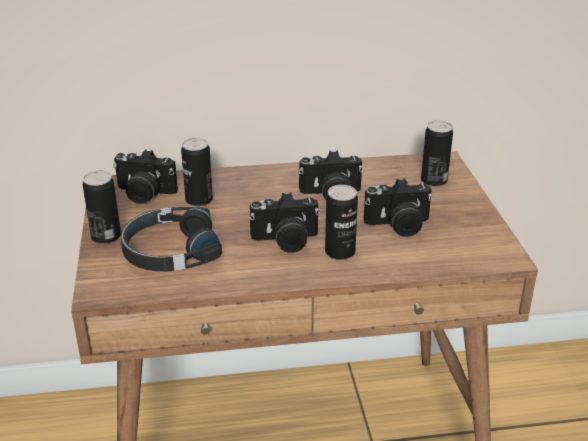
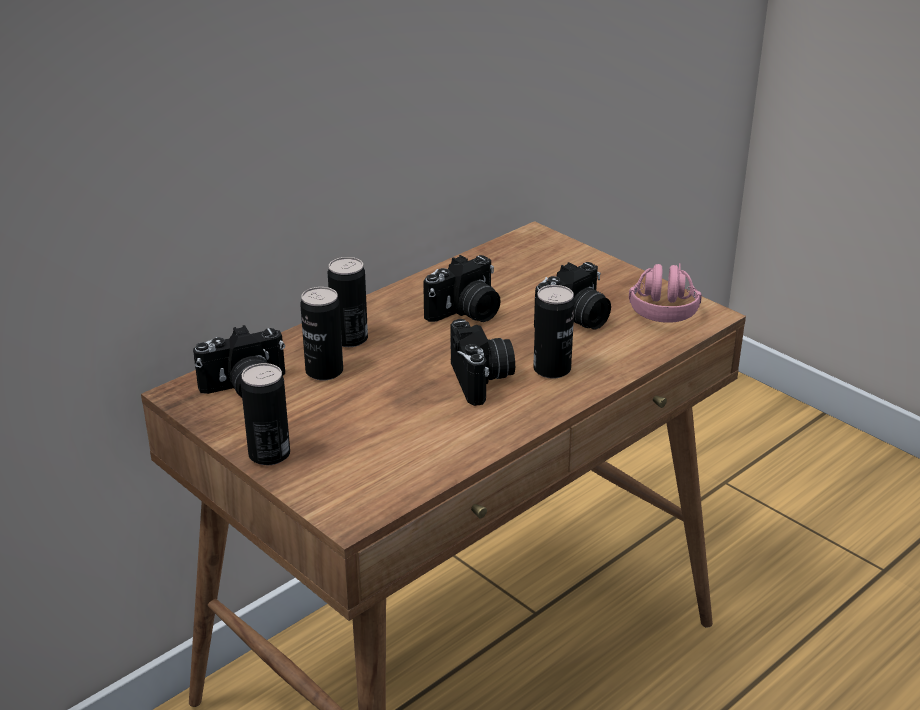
camera: 35 degrees left, 0 degrees up
black headphones [121,207,222,272] -> none
camera [249,193,320,253] -> camera turned 60 degrees counterclockwise [450,319,515,406]
can [421,120,453,187] -> can moved to [328,257,368,347]
none -> pink headphones [629,263,702,323]

